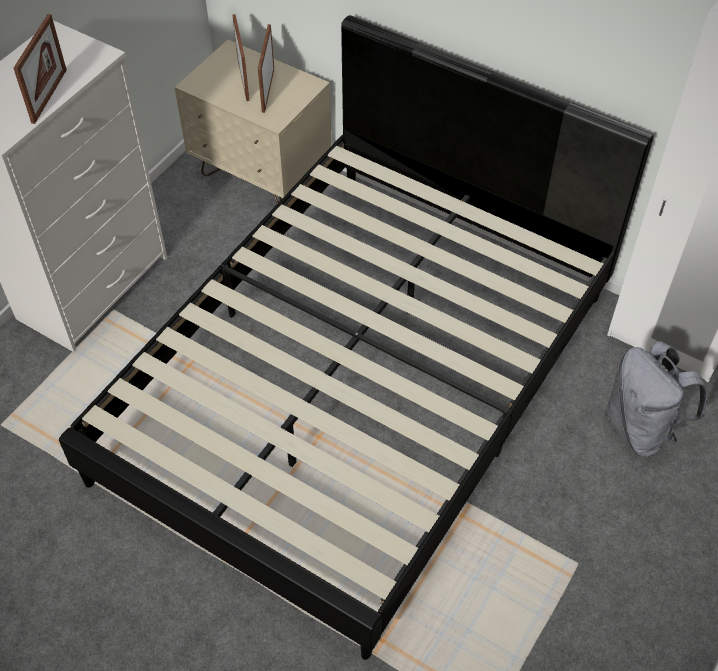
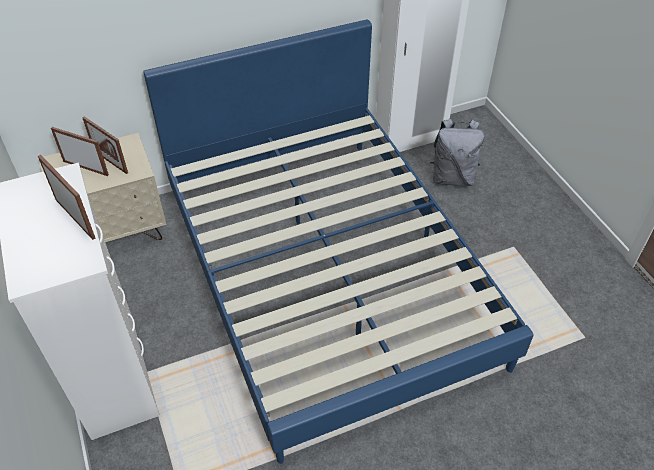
camera: 55 degrees left, 5 degrees down
black bed [59,15,654,660] -> blue bed [143,19,534,464]

